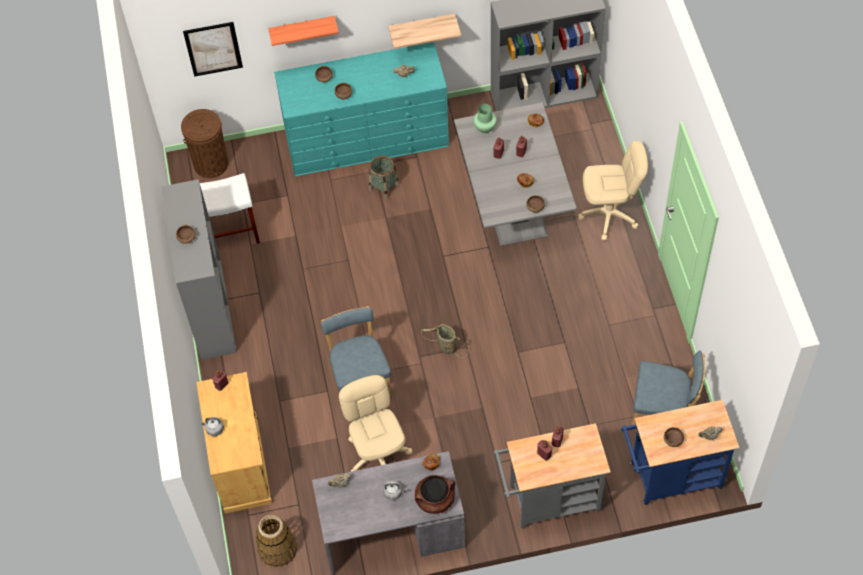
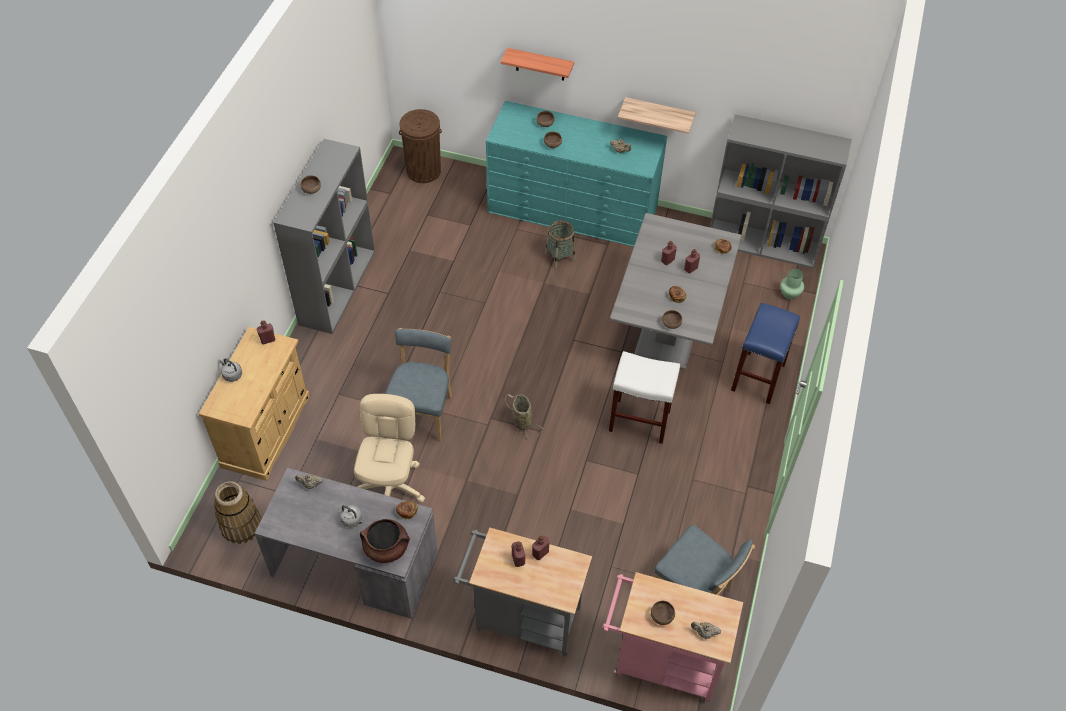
camera: 25 degrees right, 5 degrees down
picture [183,22,243,77] -> none
white stool [200,173,260,244] -> white stool moved to [609,351,680,444]
green vase [473,104,497,133] -> green vase moved to [780,269,804,299]
beige office chair [578,141,648,241] -> blue stool [731,303,800,404]
blue cart [621,400,740,505] -> pink cart [603,572,743,703]

